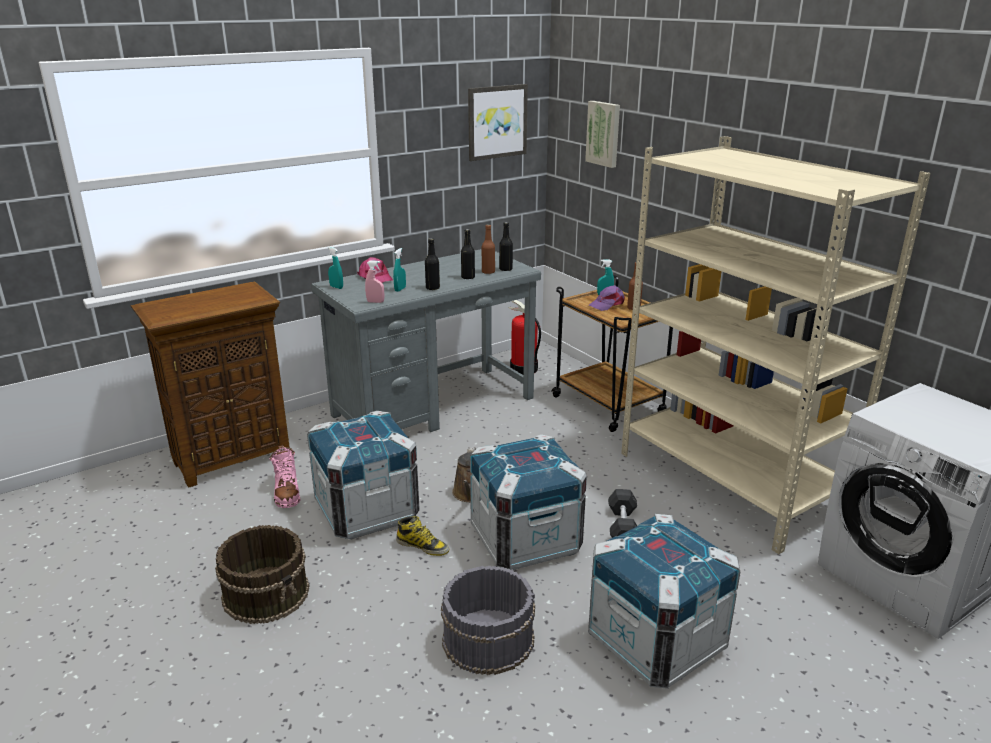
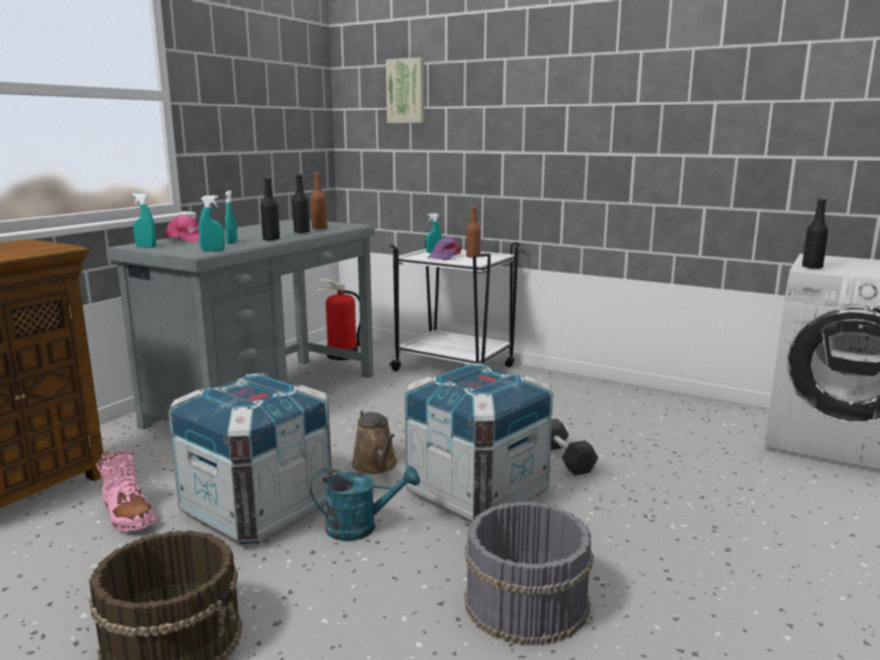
camera: 25 degrees left, 10 degrees down
pink spray bottle [365,261,384,303] -> turquoise spray bottle [199,195,225,252]
boot [396,516,449,556] -> turquoise watering can [310,466,420,541]
picture [468,84,528,161] -> none
black bottle [499,222,513,271] -> black bottle moved to [802,198,829,269]
brown cart [551,275,673,432] -> white cart [389,237,521,371]
crate [588,514,740,689] -> none
beige bookcase [621,136,931,554] -> none

